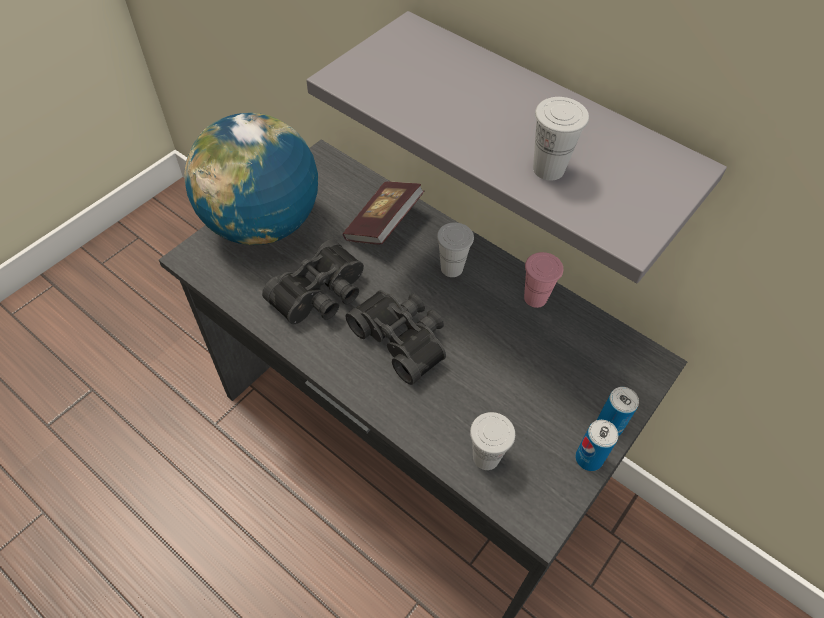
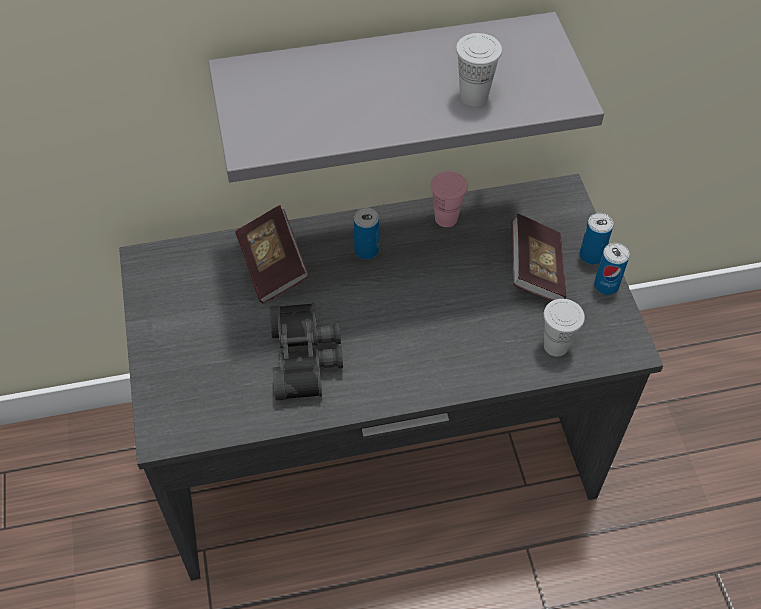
camera: 50 degrees left, 0 degrees up
globe [184,113,318,245] -> none
black binoculars [345,290,446,385] -> none
white cup [437,222,474,277] -> can [354,208,379,260]
none -> book [512,214,566,301]

